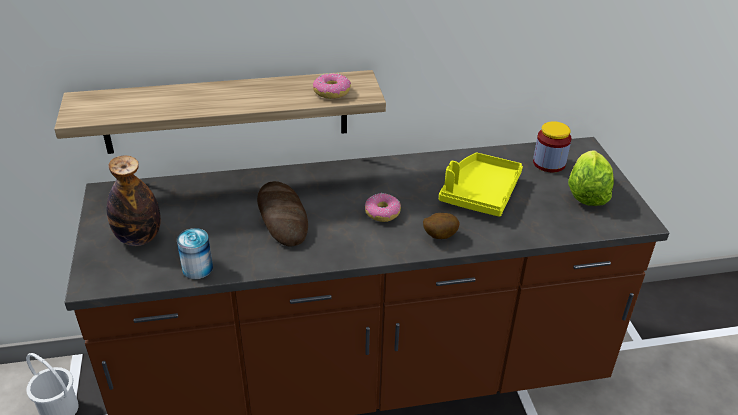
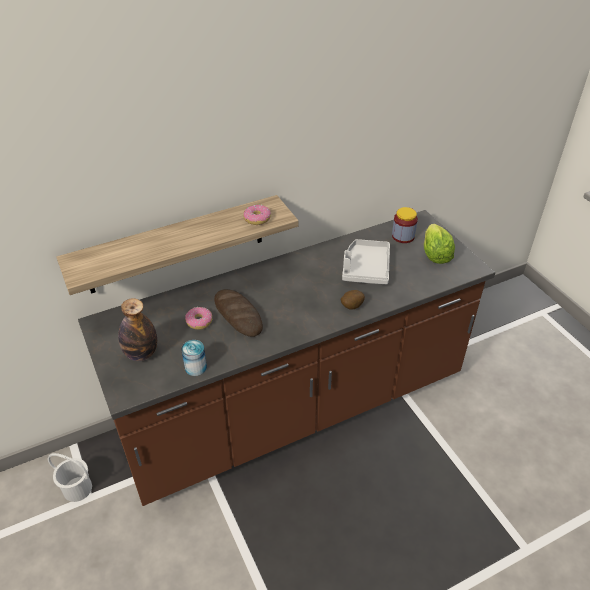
camera: 15 degrees left, 5 degrees up
donut [365,193,401,222] -> donut moved to [185,307,212,330]
yellow tray [439,153,523,217] -> grey tray [342,239,390,284]

